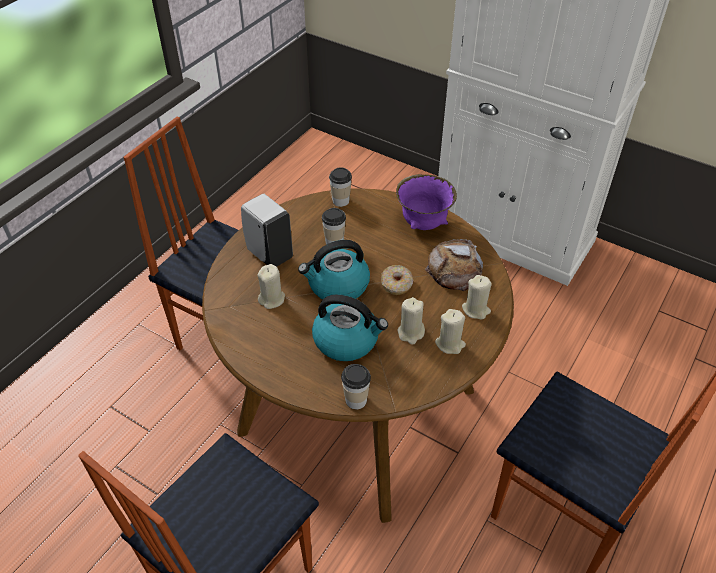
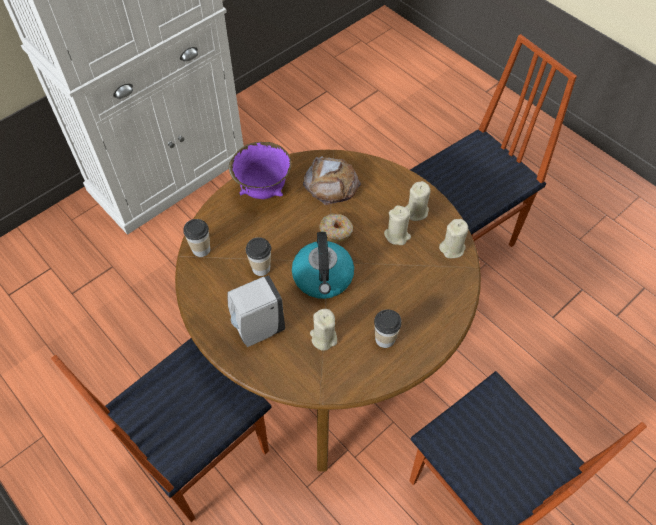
camera: 75 degrees left, 10 degrees up
kettle [312,295,388,361] -> none
cup [341,364,371,409] -> cup moved to [374,309,402,348]
beige candle [462,275,492,319] -> beige candle moved to [439,219,468,258]

